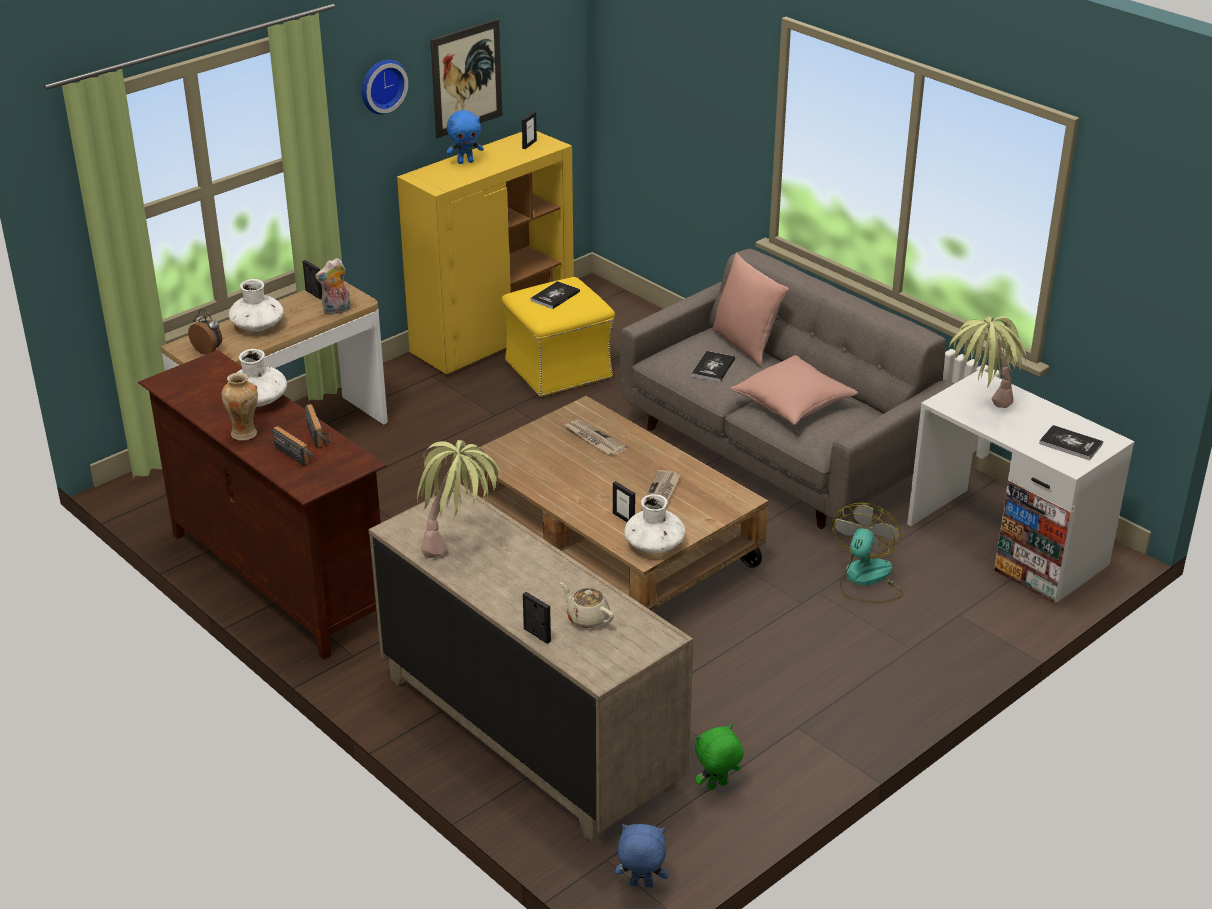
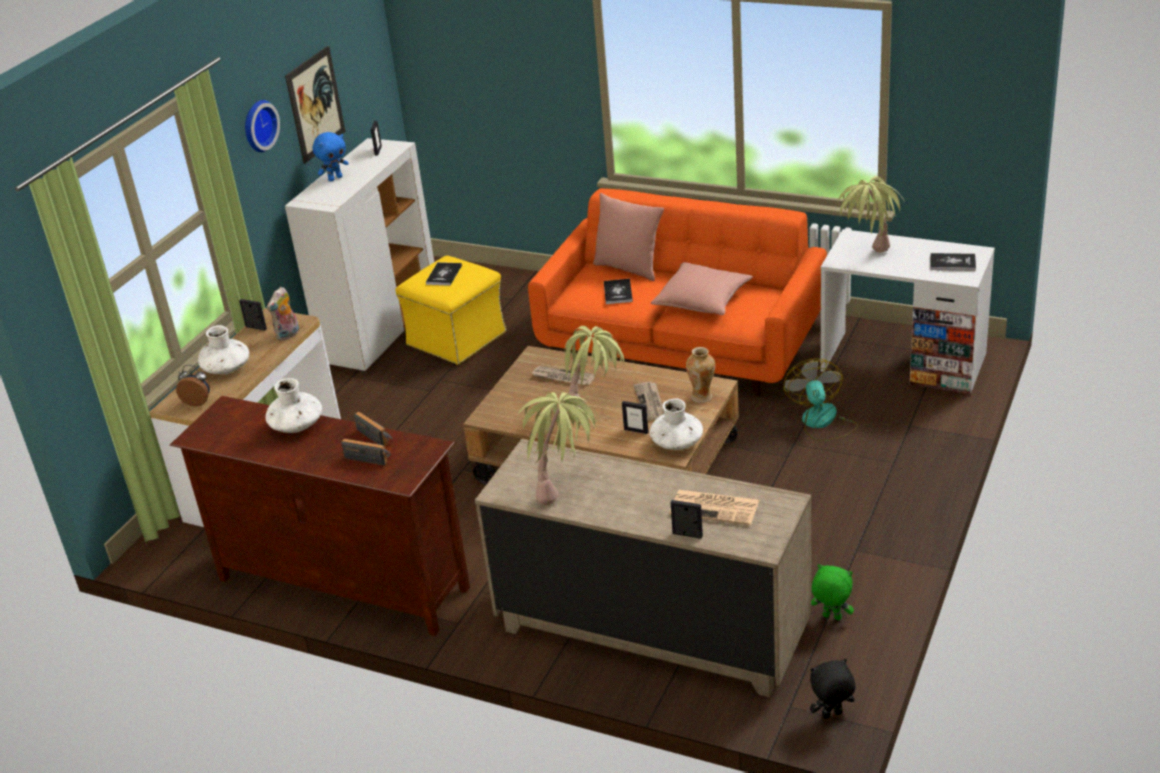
camera: 20 degrees left, 0 degrees up
vase [221,373,258,441] -> vase moved to [686,347,715,403]
yellow cabinet [397,131,574,375] -> white cabinet [285,138,434,372]
beige teapot [560,582,614,628] -> newspaper [669,490,759,525]
blue plush toy [615,824,668,888] -> black plush toy [810,659,856,719]
grey sofa [620,249,954,529] -> orange sofa [528,188,827,396]
green plush toy [695,724,744,790] -> green plush toy turned 75 degrees clockwise [811,564,854,620]
none -> potted plant [562,326,624,411]

